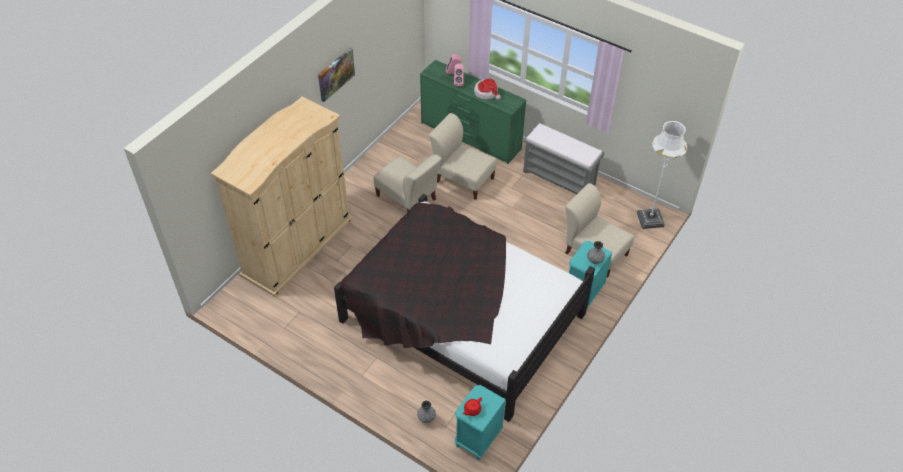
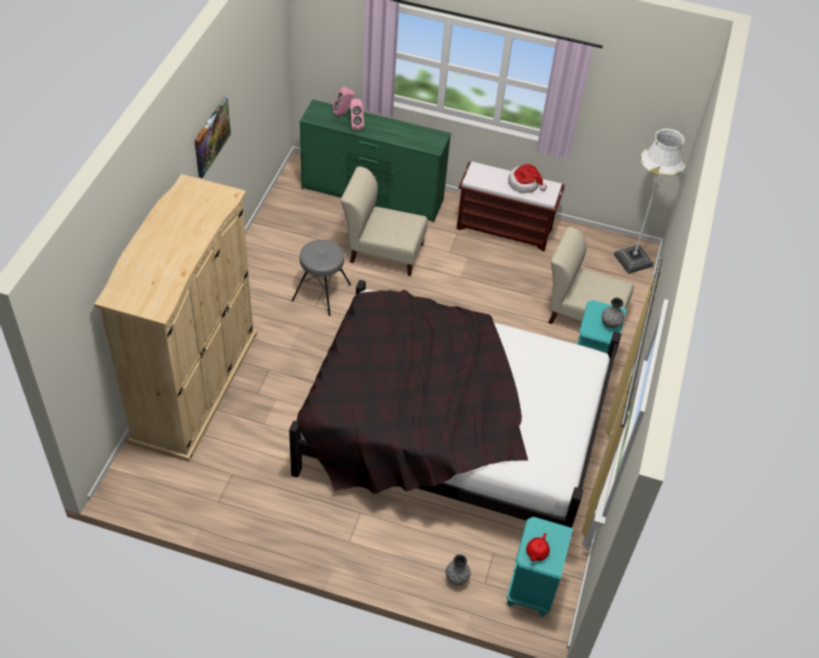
camera: 20 degrees left, 0 degrees up
beige chair [374,155,442,212] -> grey stool [291,240,351,316]
hat [474,78,501,100] -> hat moved to [508,164,547,193]
grey bench [523,123,605,194] -> brown bench [456,161,565,251]

